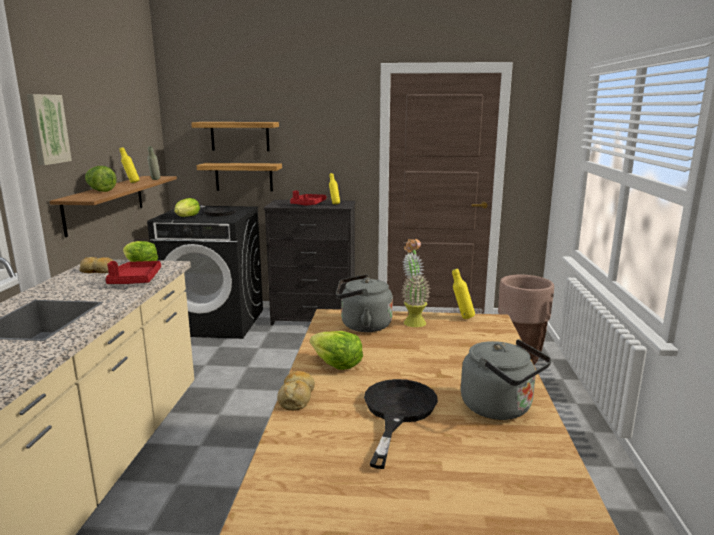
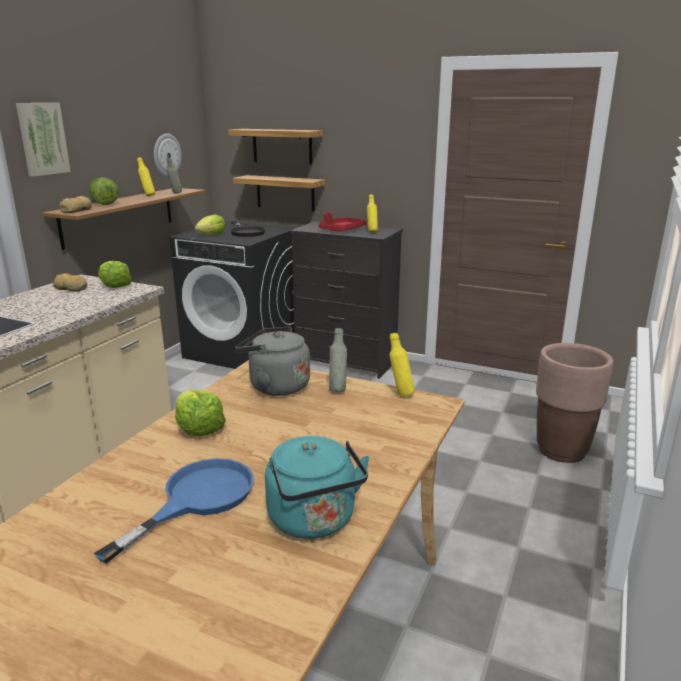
camera: 20 degrees right, 5 degrees up
red tray [105,261,161,284] -> none
bread [277,371,315,411] -> bread moved to [59,196,92,213]
black frying pan [364,379,438,469] -> blue frying pan [93,458,254,564]
potted plant [402,239,431,327] -> grey bottle [329,328,347,391]
grey kettle [461,339,552,420] -> turquoise kettle [265,436,370,539]
none -> wall clock [154,133,182,177]

